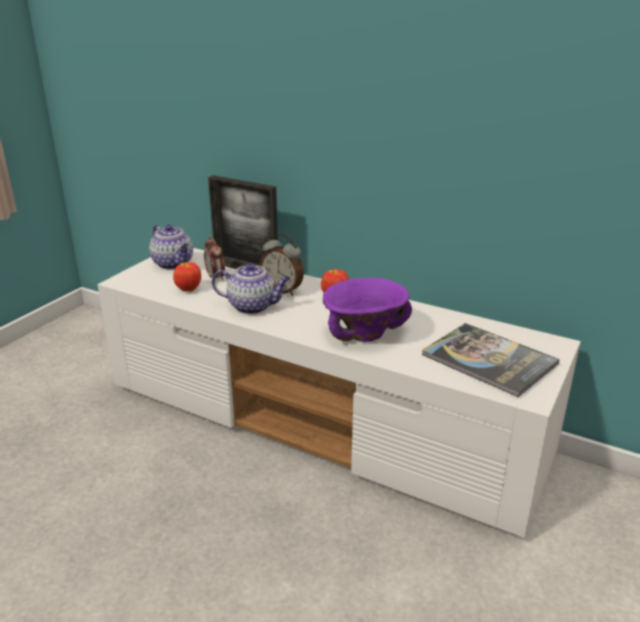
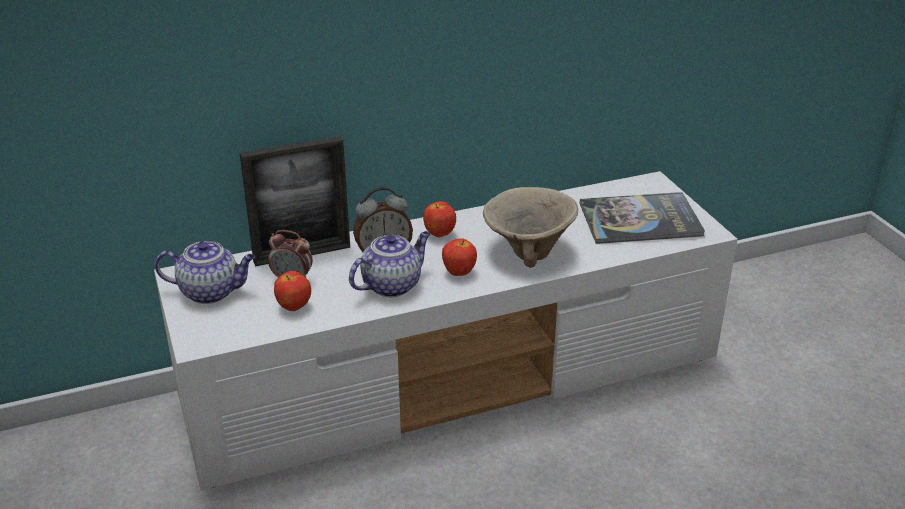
camera: 50 degrees left, 5 degrees up
purple bowl [323,278,412,342] -> beige bowl [483,187,578,268]
none -> apple [442,238,477,276]

